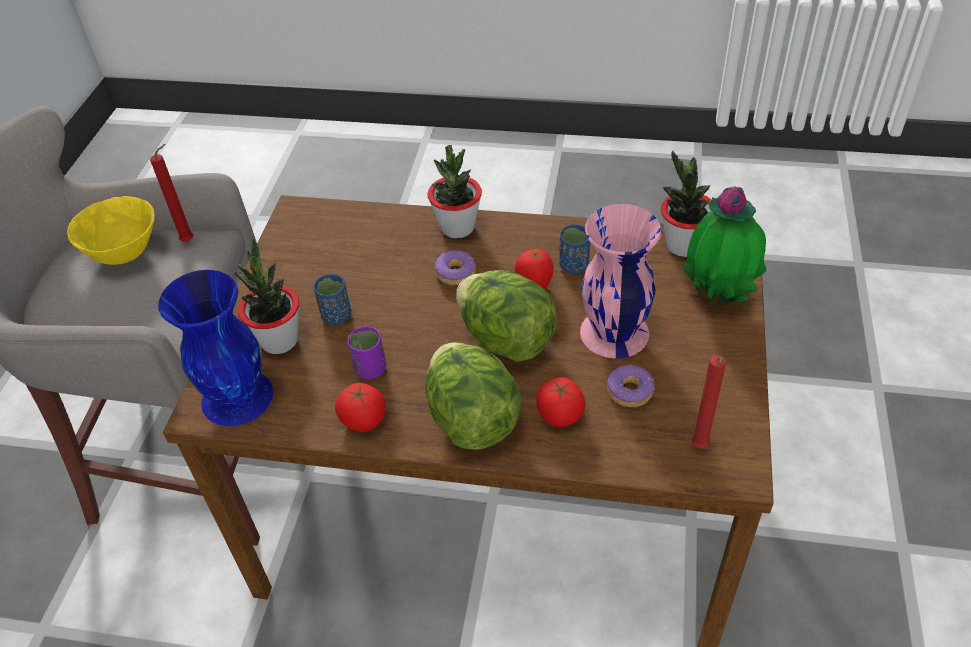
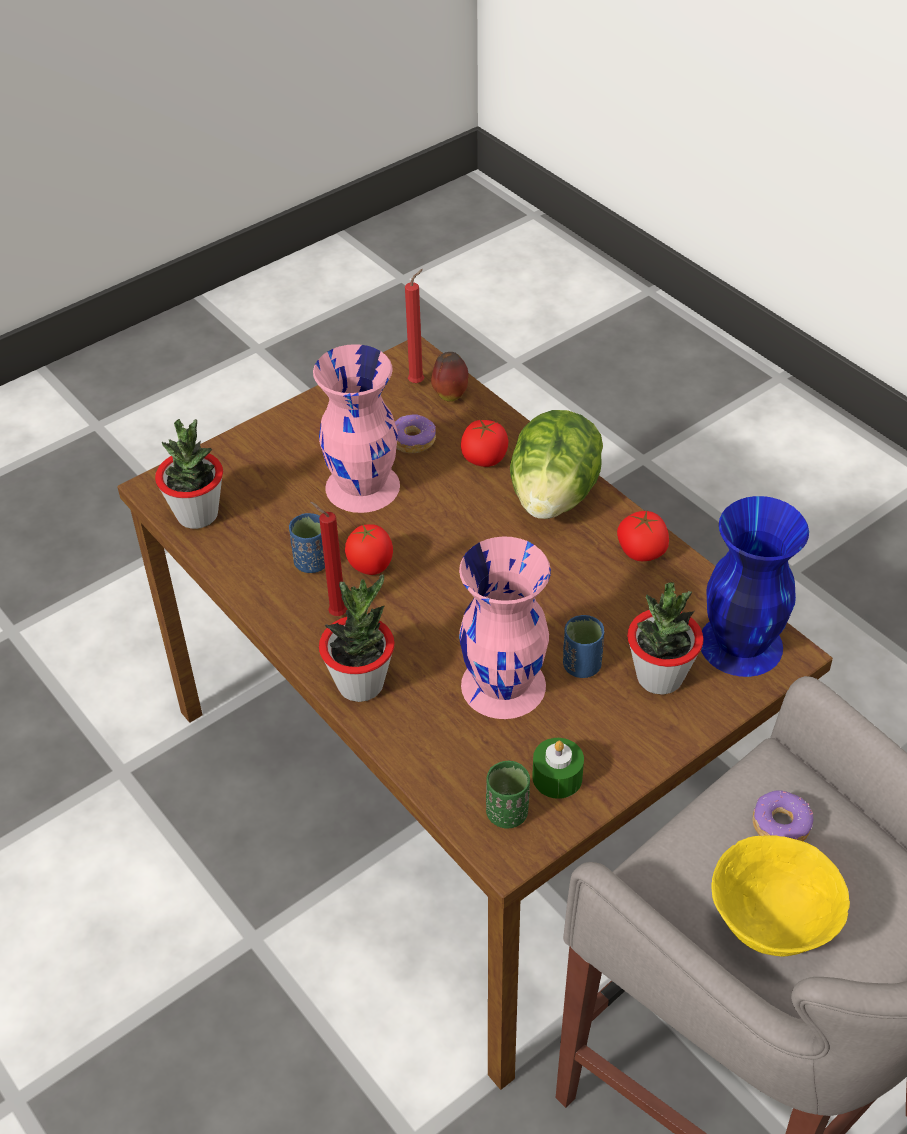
camera: 140 degrees left, 0 degrees up
red candle [150,144,193,242] -> red candle moved to [310,502,347,616]
purple cup [347,326,386,379] -> none
donut [435,250,476,285] -> donut moved to [752,790,813,841]
lettuce [456,270,558,362] -> none
potted plant [683,186,766,307] -> none
none -> apple [431,352,468,402]
none -> pink vase [459,536,551,719]
none -> green cup [486,761,530,828]
none -> green candle [532,738,584,799]

